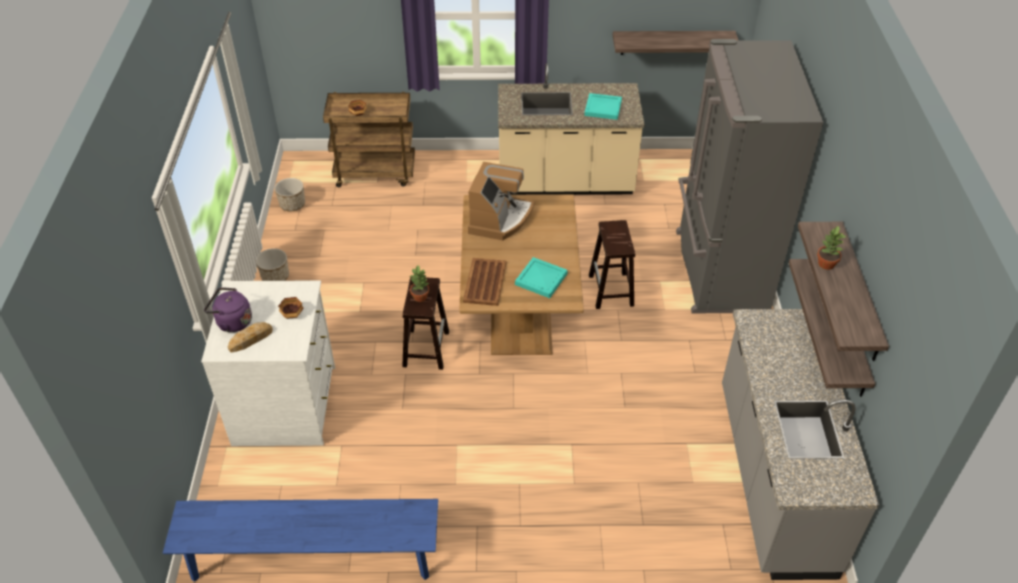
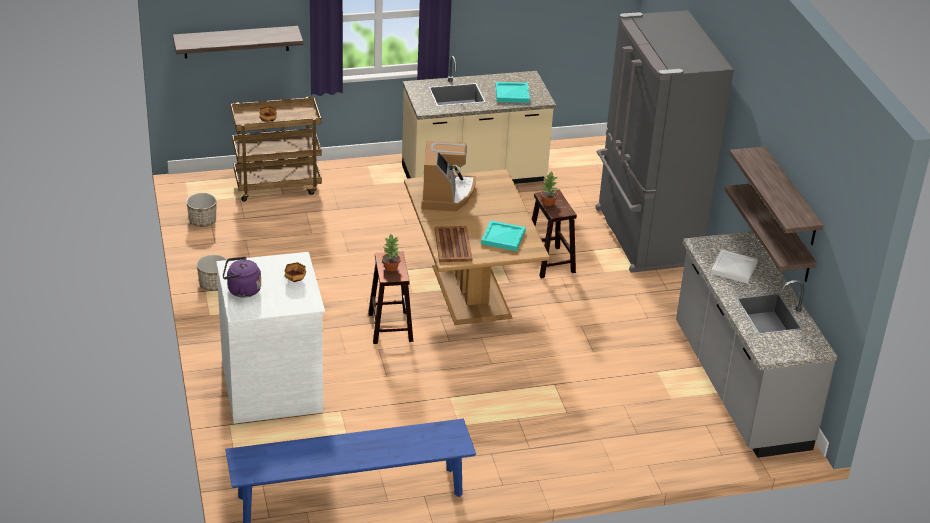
camera: 15 degrees left, 10 degrees down
bread [227,322,273,352] -> none
shelf [613,31,739,55] -> shelf moved to [173,26,303,59]
potted plant [817,225,846,270] -> potted plant moved to [541,171,558,206]
none -> white tray [711,249,758,284]

